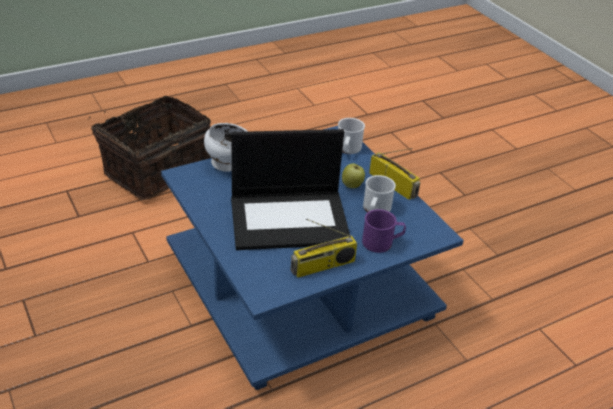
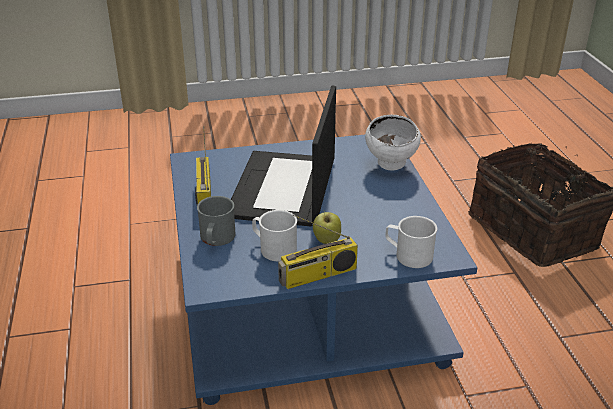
camera: 110 degrees right, 5 degrees down
purple mug [362,209,406,253] -> grey mug [197,196,236,246]

